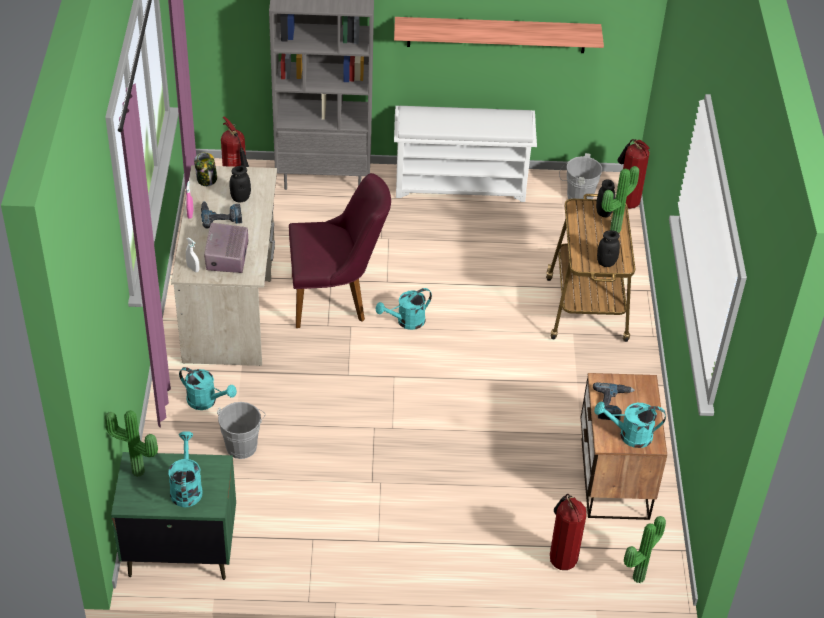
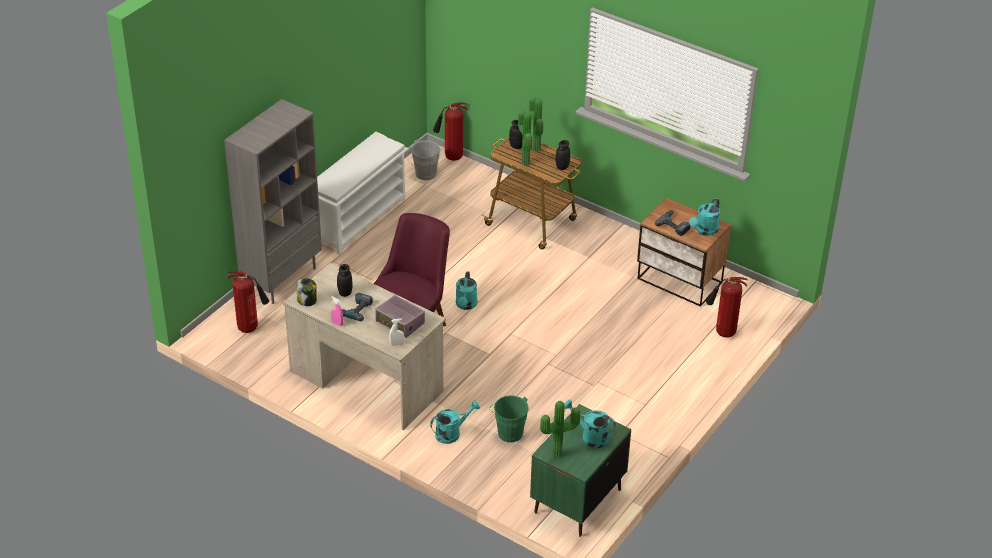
camera: 55 degrees left, 5 degrees down
grey bucket [217,402,265,459] -> green bucket [489,395,529,443]
shelf [394,17,604,53] -> none
potted plant [624,516,666,583] -> potted plant moved to [518,111,532,166]

